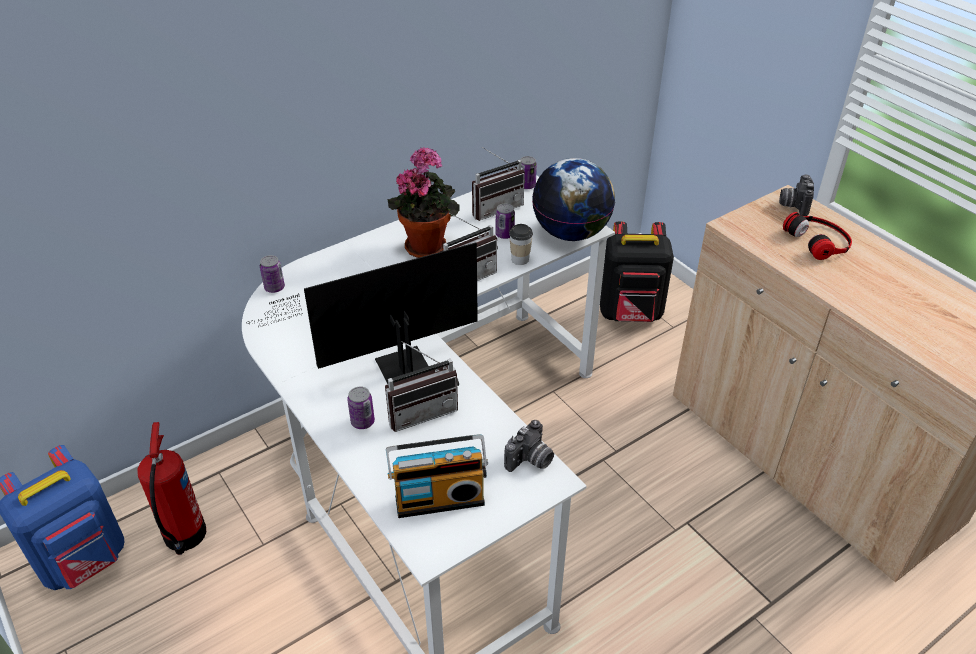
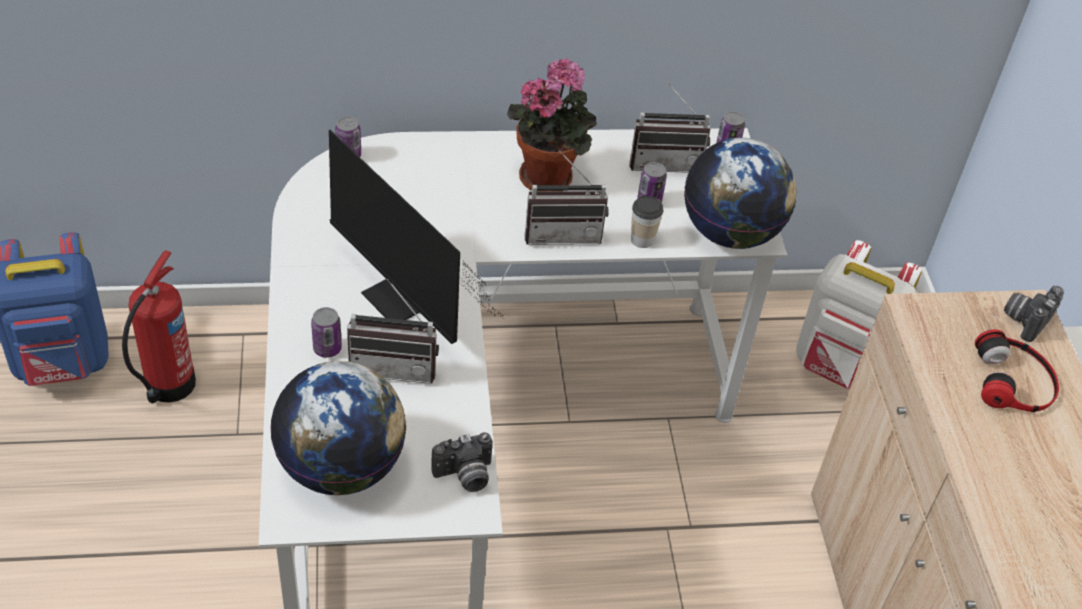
camera: 25 degrees right, 5 degrees up
monitor [248,243,478,384] -> monitor turned 135 degrees counterclockwise [329,130,503,344]
radio [386,434,488,518] -> globe [270,361,406,495]
black backpack [600,221,674,322] -> white backpack [796,240,922,389]

